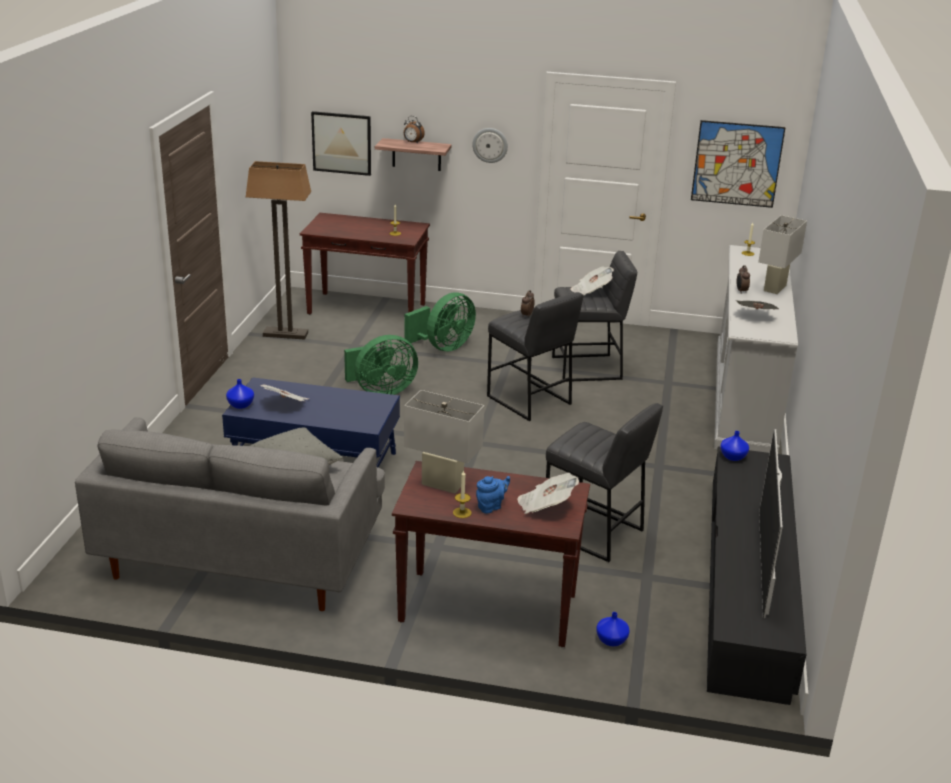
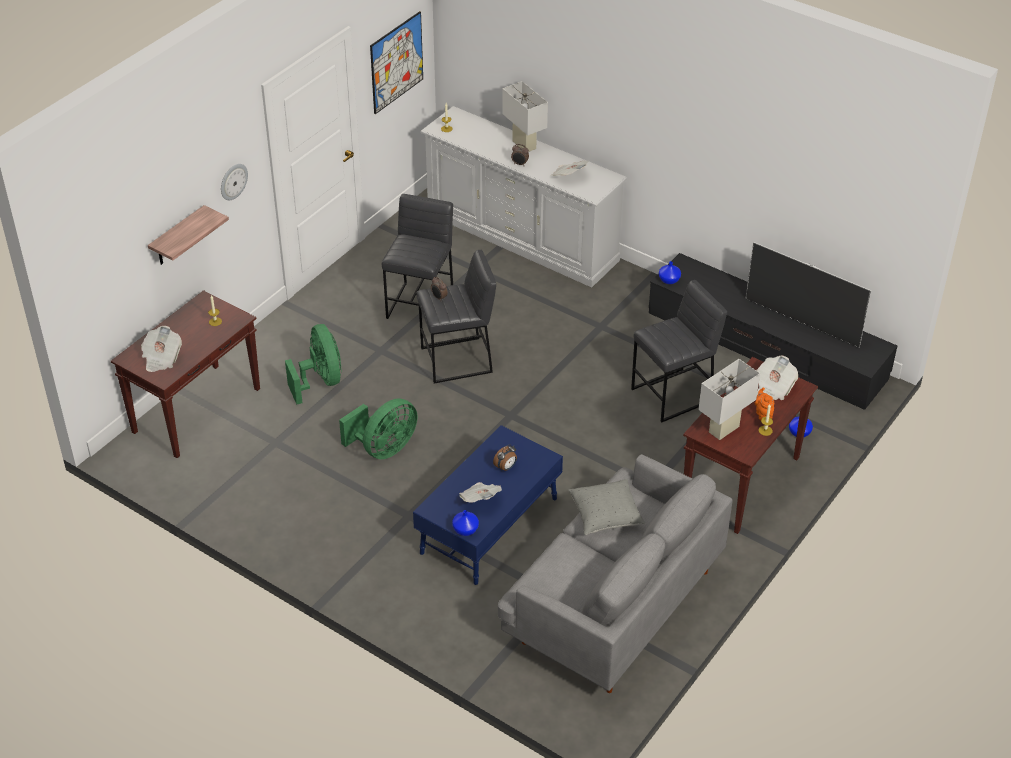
camera: 65 degrees left, 15 degrees up
floor lamp [246,161,311,340] -> none
picture [311,111,371,176] -> none
green fan [344,335,418,395] -> green fan turned 45 degrees clockwise [339,399,417,459]
alarm clock [404,116,425,144] -> alarm clock moved to [493,445,517,471]
blue teapot [476,476,510,513] -> orange teapot [755,388,774,420]
newspaper [571,267,614,295] -> newspaper moved to [141,326,182,372]

